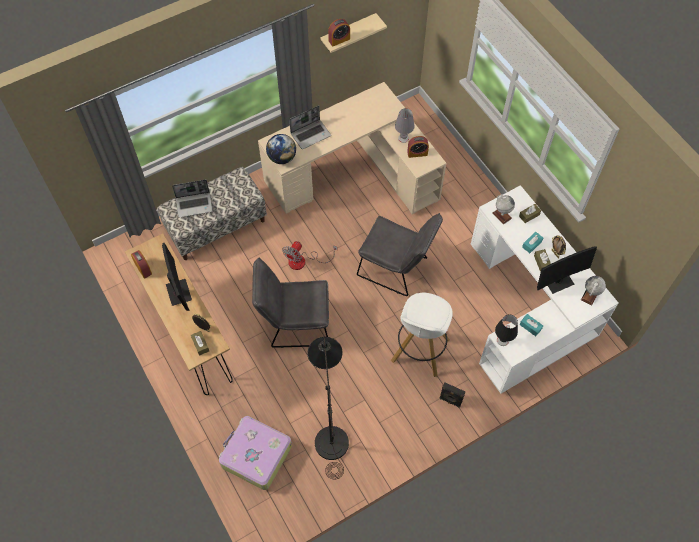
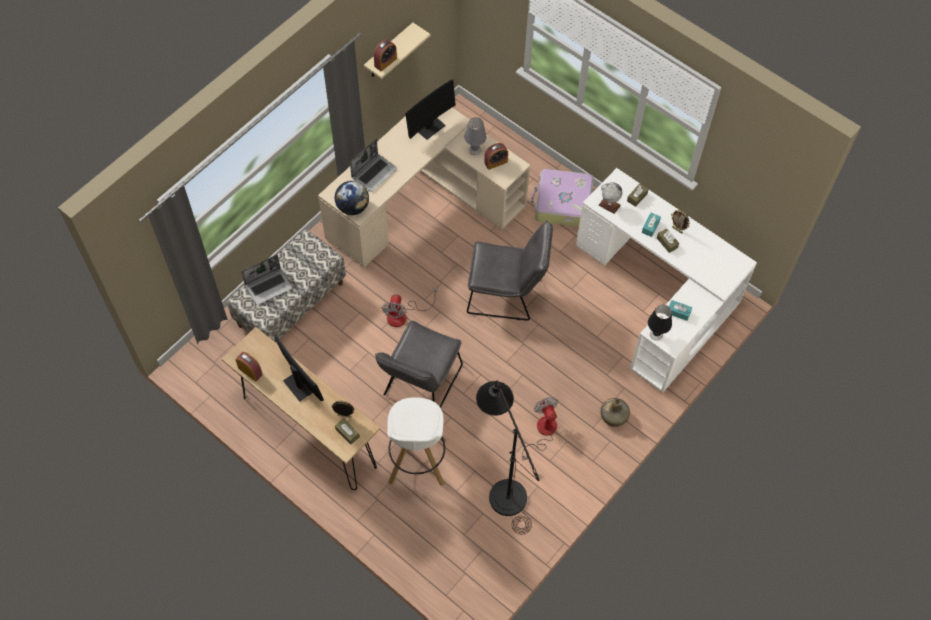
camera: 20 degrees left, 0 degrees up
suitcase [219,416,292,490] -> suitcase moved to [531,169,594,227]
grey chair [252,258,329,348] -> grey chair turned 45 degrees counterclockwise [375,320,463,408]
white stool [391,292,453,377] -> white stool moved to [387,397,446,486]
black speaker [439,382,465,408] -> green bottle [601,398,630,427]
monitor [537,246,597,294] -> monitor moved to [405,80,456,140]
globe [581,276,606,305] -> none
none -> fan [522,397,558,461]

